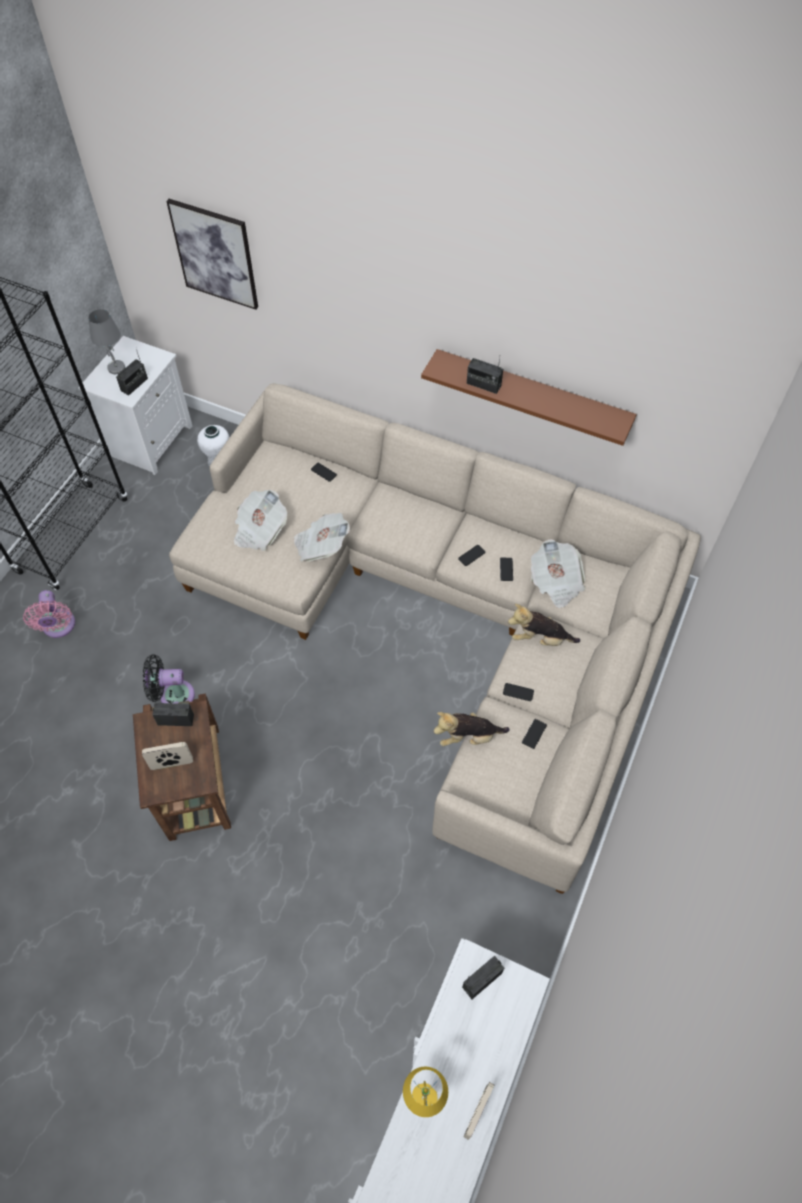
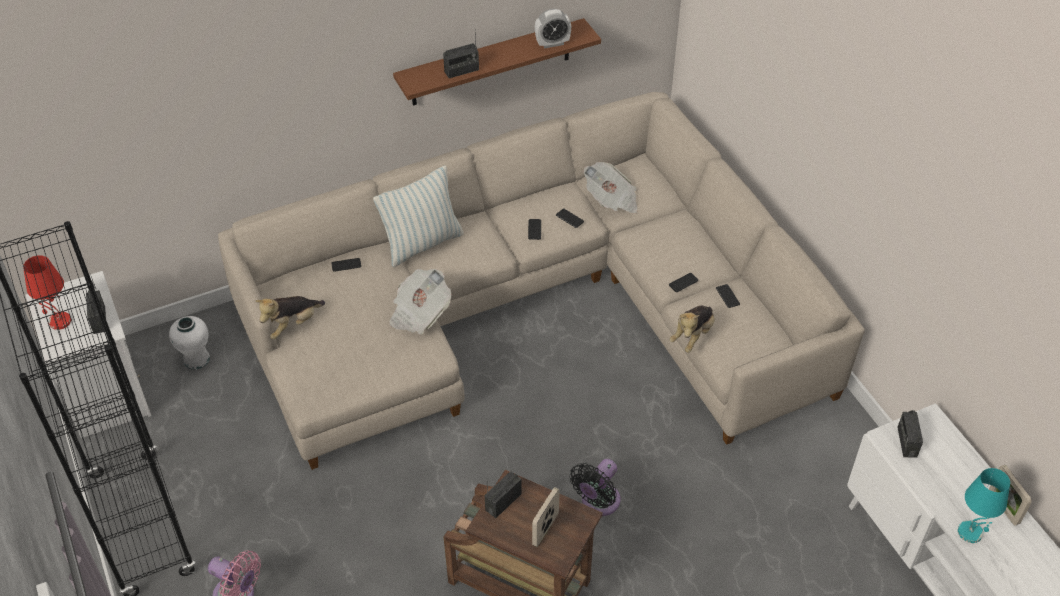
camera: 50 degrees left, 10 degrees down
grey table lamp [88,309,125,374] -> red table lamp [23,255,71,330]
black fan [143,654,195,704] -> black fan moved to [570,459,620,516]
picture [166,199,258,310] -> none
newspaper [233,490,287,551] -> none
yellow table lamp [403,1066,448,1117] -> turquoise table lamp [958,468,1010,543]
plush toy [508,604,580,646] -> plush toy moved to [255,296,325,339]
none -> pillow [373,165,464,267]
none -> alarm clock [535,9,571,48]

